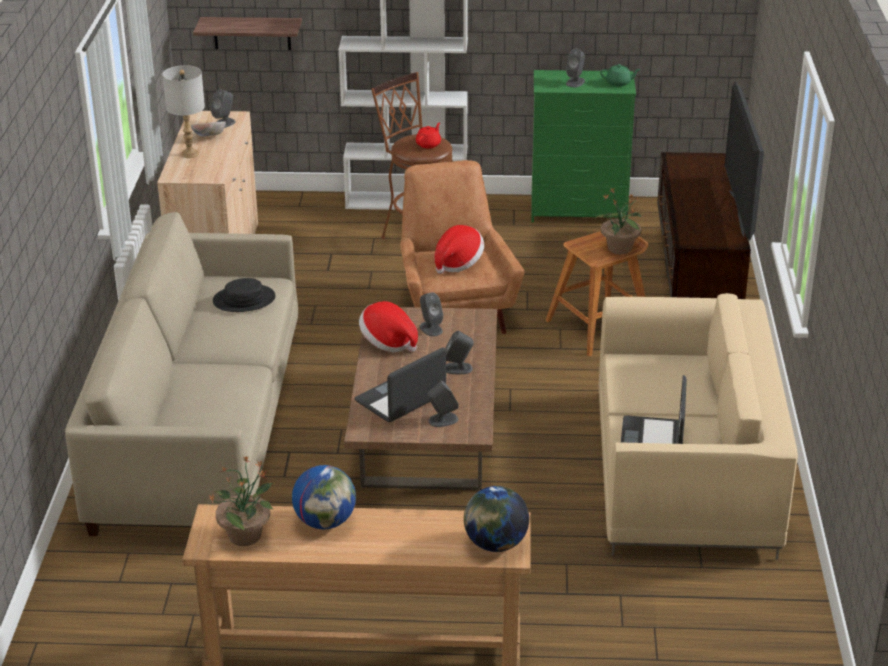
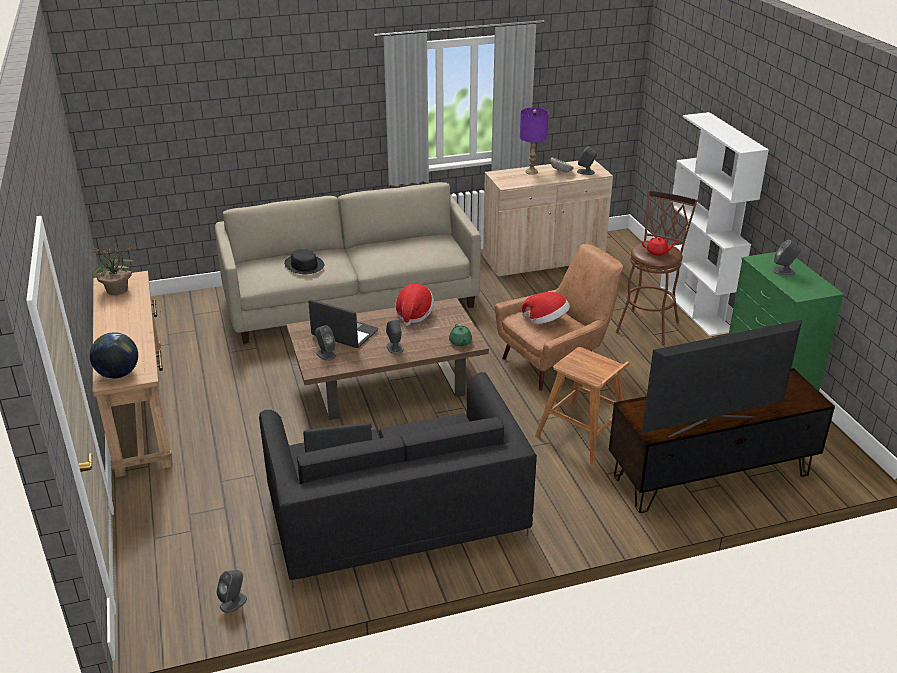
camera: 70 degrees right, 0 degrees up
grey table lamp [162,65,205,158] -> purple table lamp [520,107,549,175]
shelf [193,17,302,50] -> none
black hat [213,278,275,312] -> black hat moved to [284,249,324,274]
globe [292,465,356,529] -> none
grey speaker [419,292,443,336] -> grey speaker moved to [216,570,247,613]
potted plant [595,188,641,254] -> none
beige sofa [598,293,798,560] -> black sofa [259,372,537,589]
green teapot [600,64,641,86] -> green teapot moved to [449,324,472,346]

